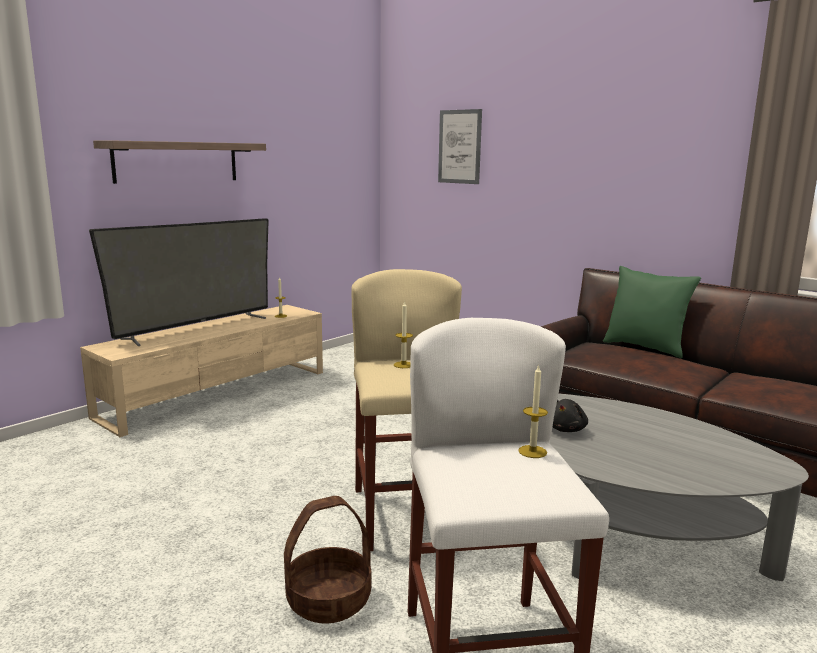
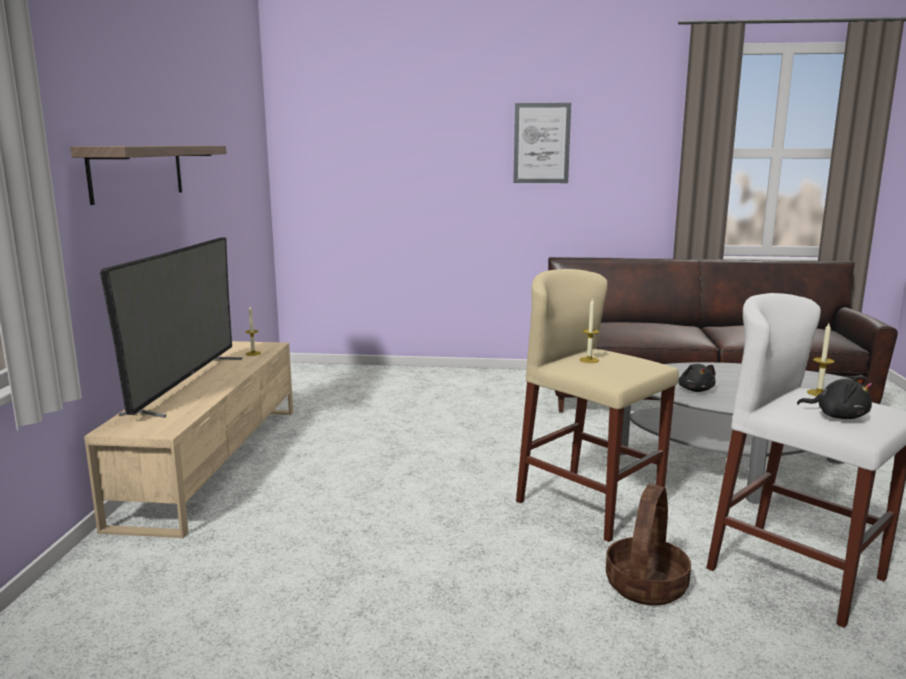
camera: 35 degrees left, 0 degrees up
picture [438,109,482,184] -> picture moved to [513,103,571,183]
green pillow [603,266,701,358] -> none
none -> black plush toy [797,376,872,419]

